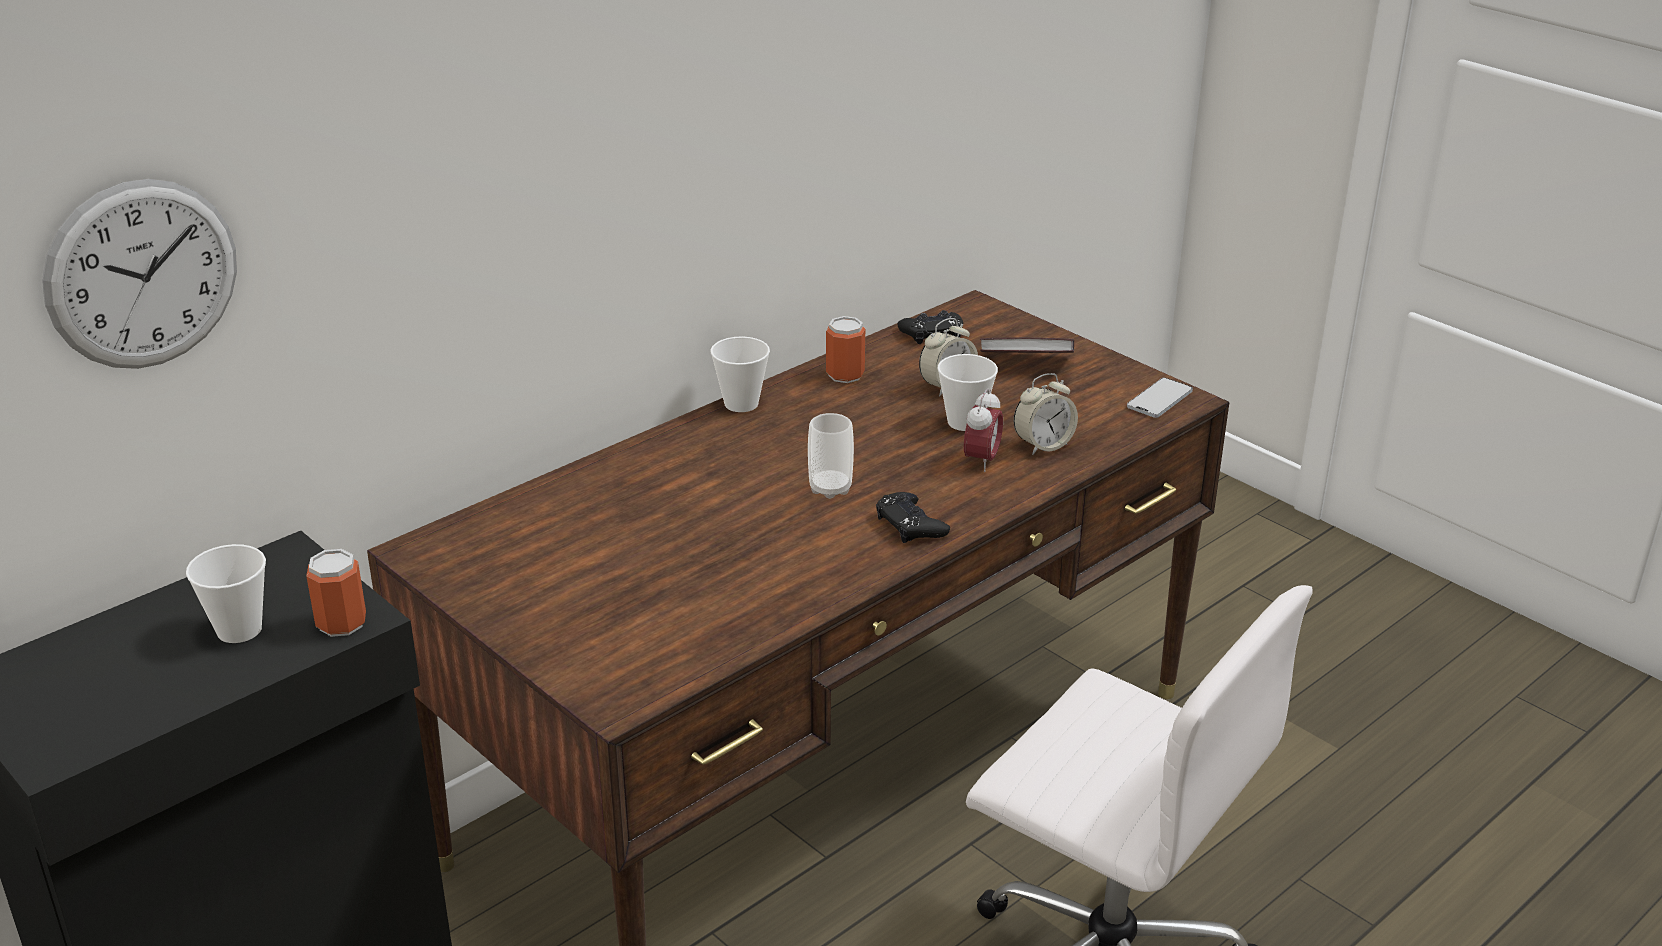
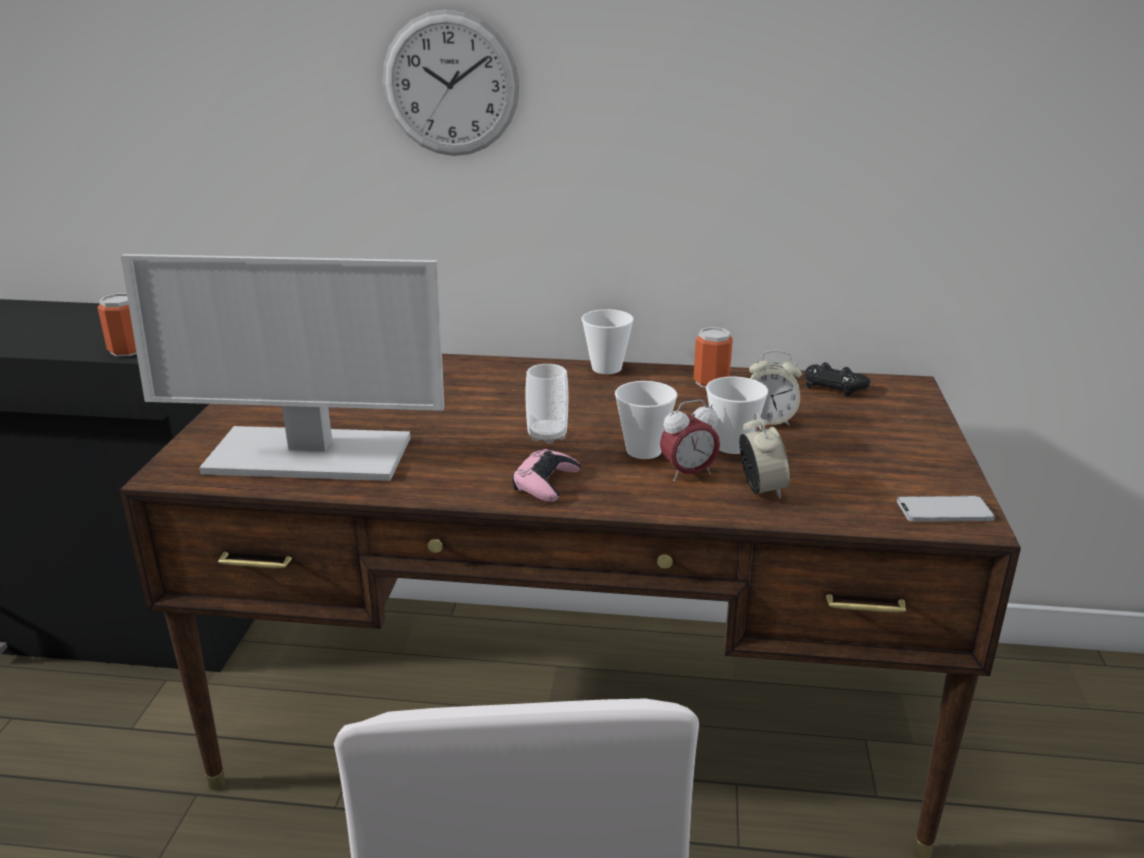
camera: 50 degrees right, 5 degrees down
wall clock [42,179,237,369] -> wall clock moved to [383,9,520,156]
cup [186,544,266,643] -> cup moved to [615,381,677,459]
black game controller [876,492,950,543] -> pink game controller [512,449,581,502]
book [980,337,1074,353] -> none
alarm clock [1014,373,1078,455] -> alarm clock turned 120 degrees counterclockwise [739,412,790,499]
none -> monitor [121,254,444,481]

